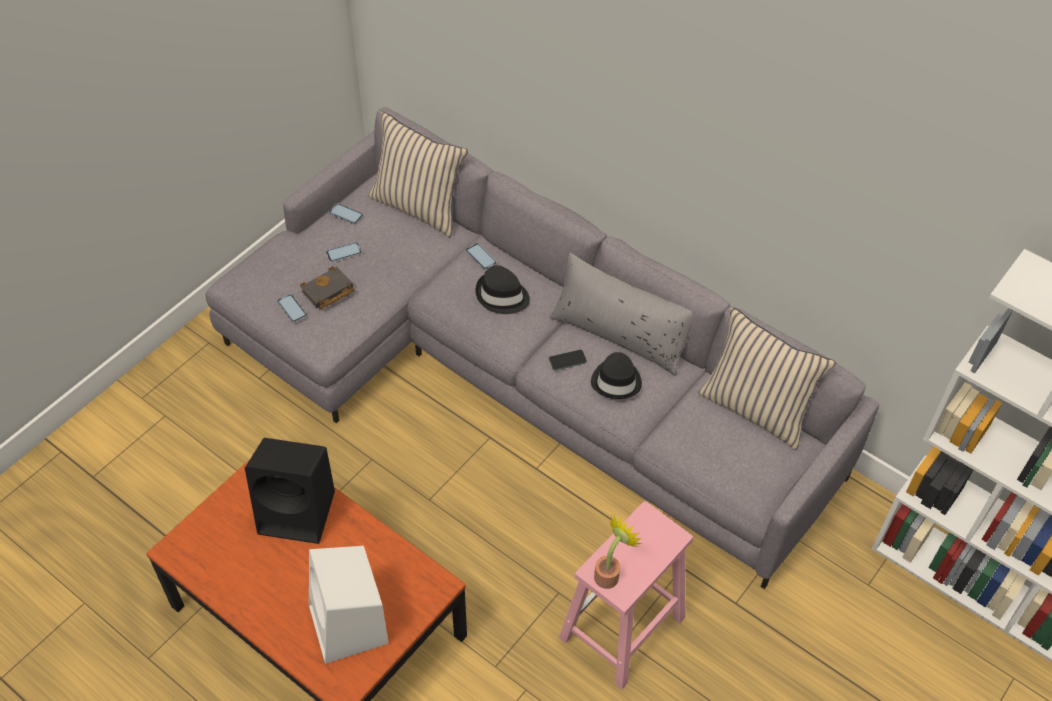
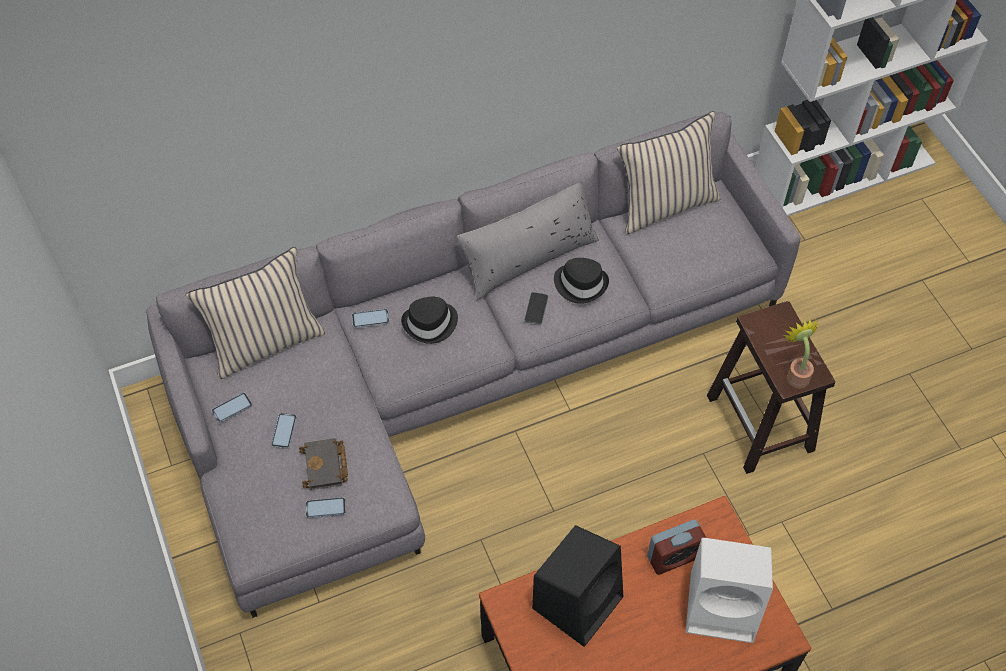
camera: 60 degrees left, 5 degrees up
pink stool [559,501,693,689] -> brown stool [707,301,835,474]
none -> alarm clock [647,519,706,575]

